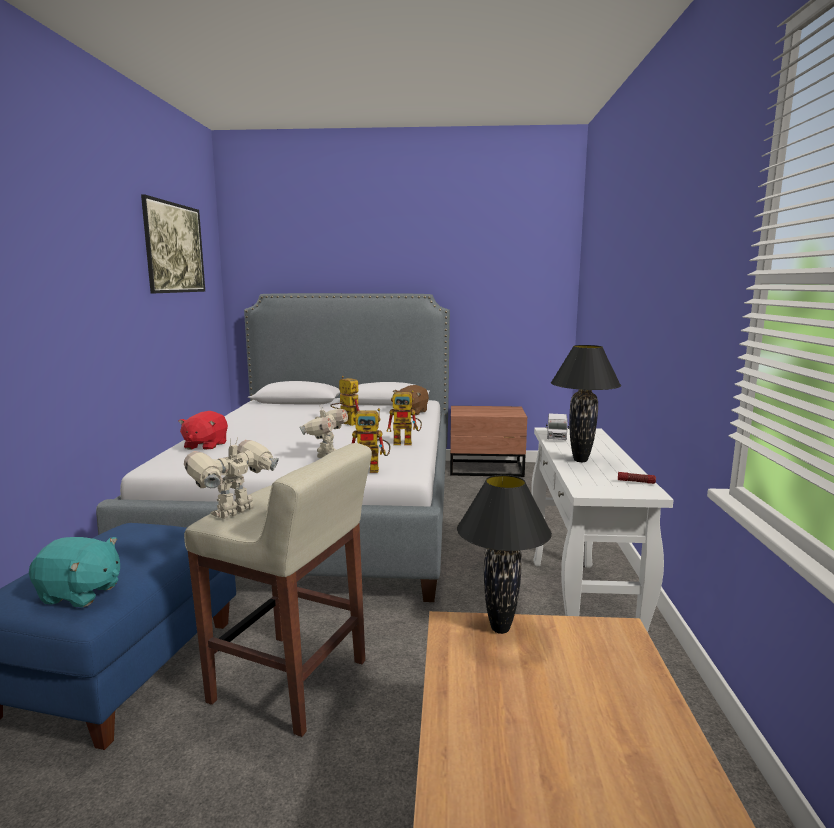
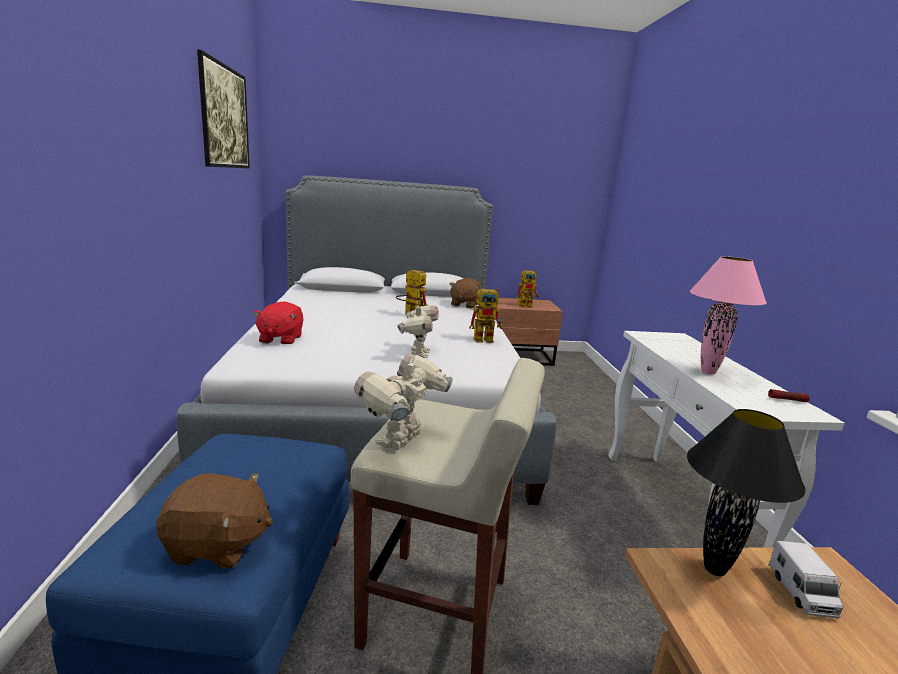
camera: 10 degrees left, 5 degrees up
turquoise plush toy [29,537,120,607] -> brown plush toy [156,473,273,568]
toy robot [352,408,391,473] -> toy robot moved to [516,270,539,308]
toy truck [546,413,569,440] -> toy truck moved to [769,541,843,618]
black table lamp [551,345,621,462] -> pink table lamp [690,256,767,374]

